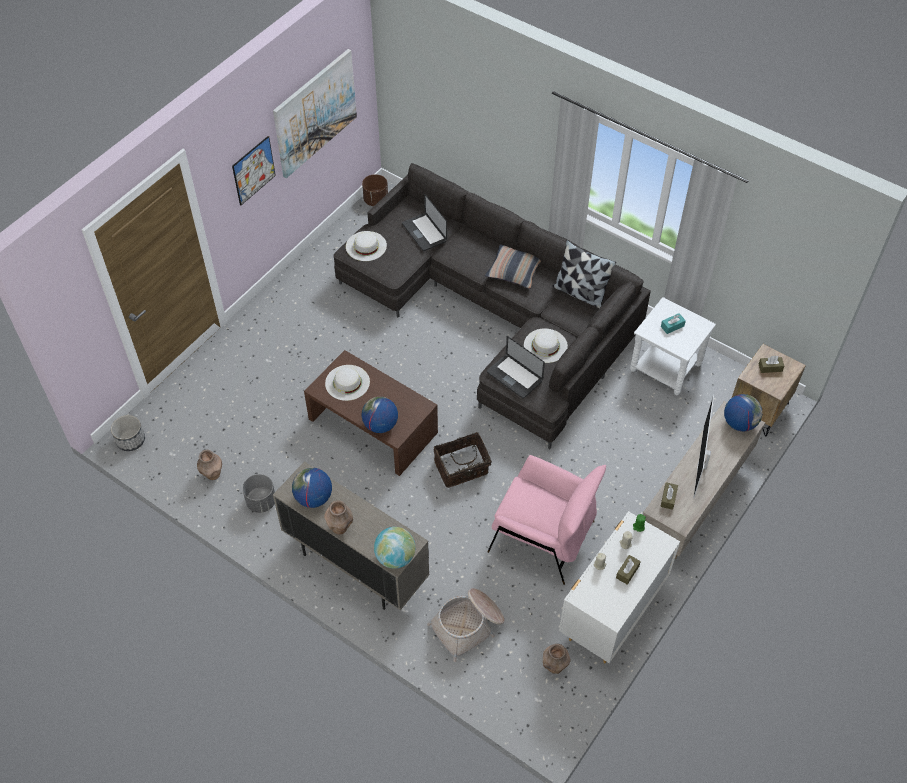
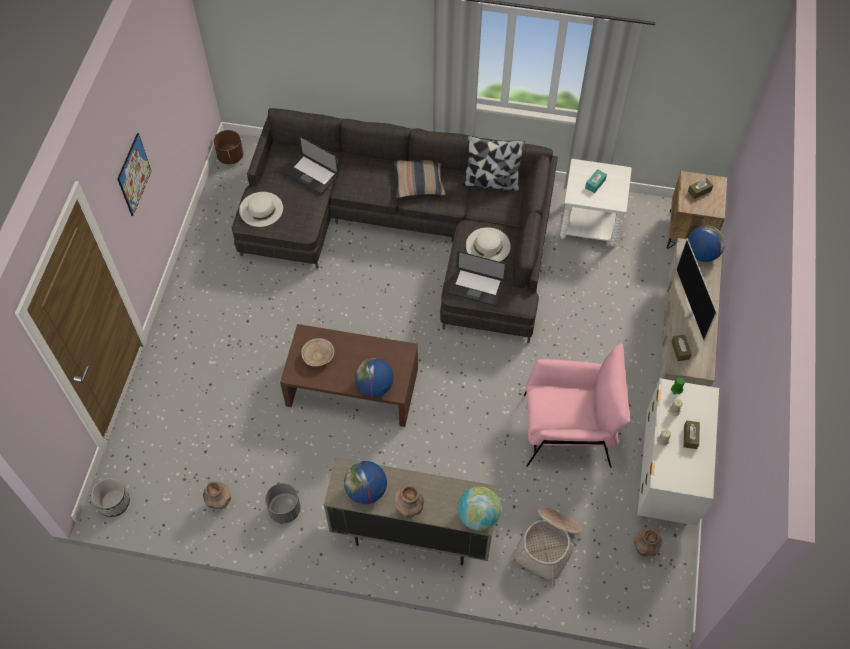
camera: 25 degrees left, 5 degrees up
picture [273,49,357,178] -> none
white hat [325,365,370,401] -> beige bowl [301,338,334,366]
basket [434,432,492,488] -> none

